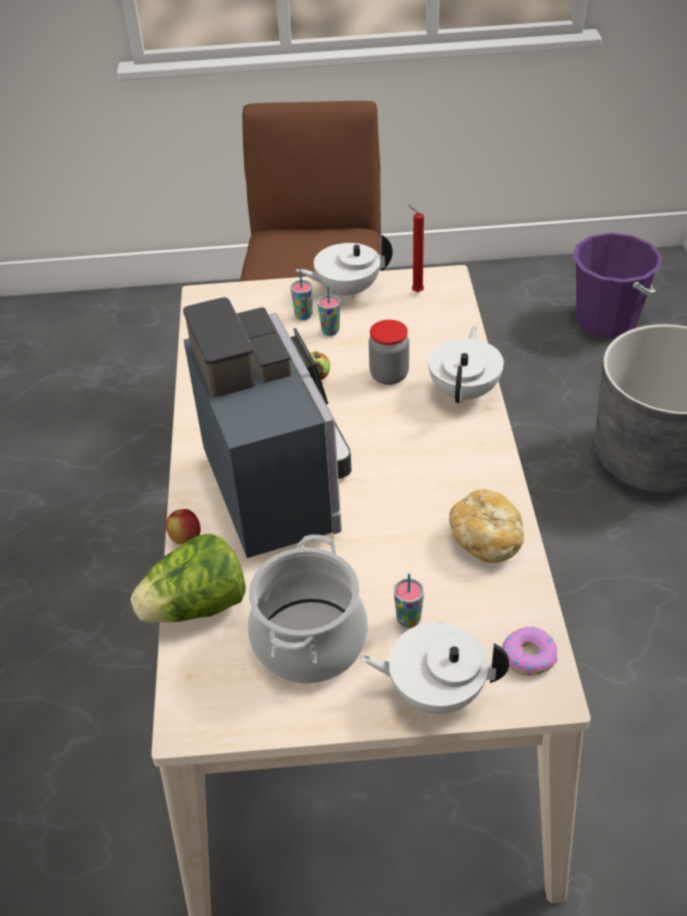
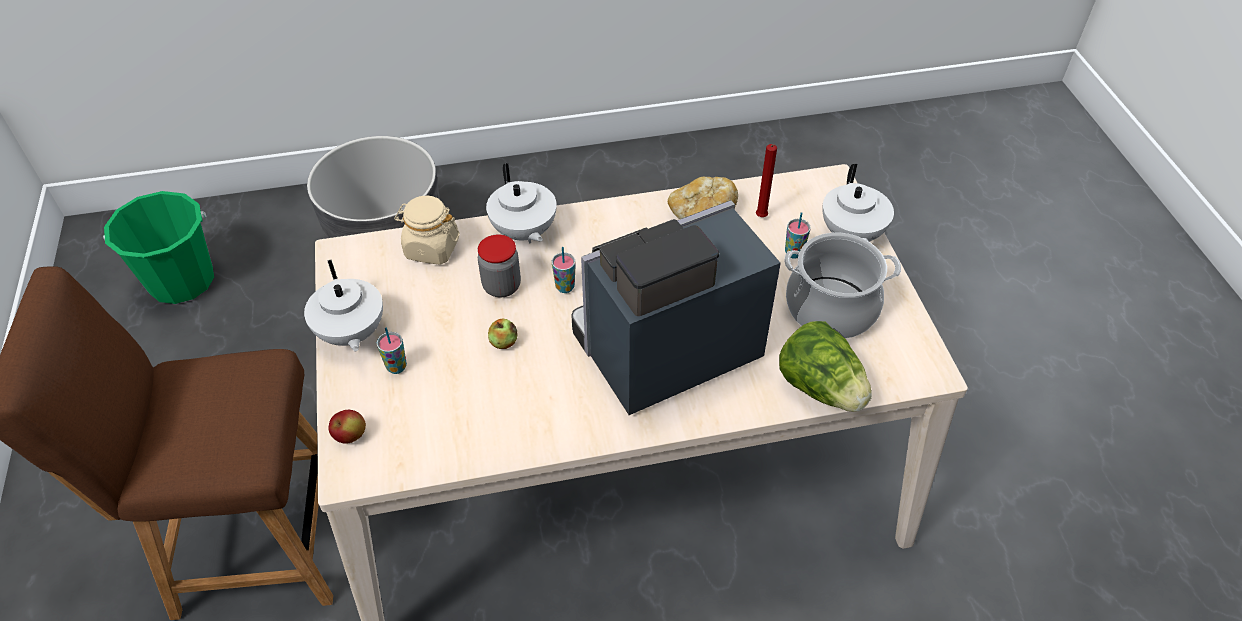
camera: 100 degrees left, 5 degrees up
apple [166,509,201,545] -> apple moved to [328,410,366,444]
cup [317,286,340,336] -> cup moved to [552,247,576,293]
red candle [408,205,424,292] -> red candle moved to [756,144,777,217]
white teapot [428,326,504,403] -> white teapot turned 120 degrees counterclockwise [486,163,557,243]
donut [502,627,558,676] -> none
purple bucket [573,232,662,338] -> green bucket [103,191,214,304]
none -> beige jar [394,196,460,265]

